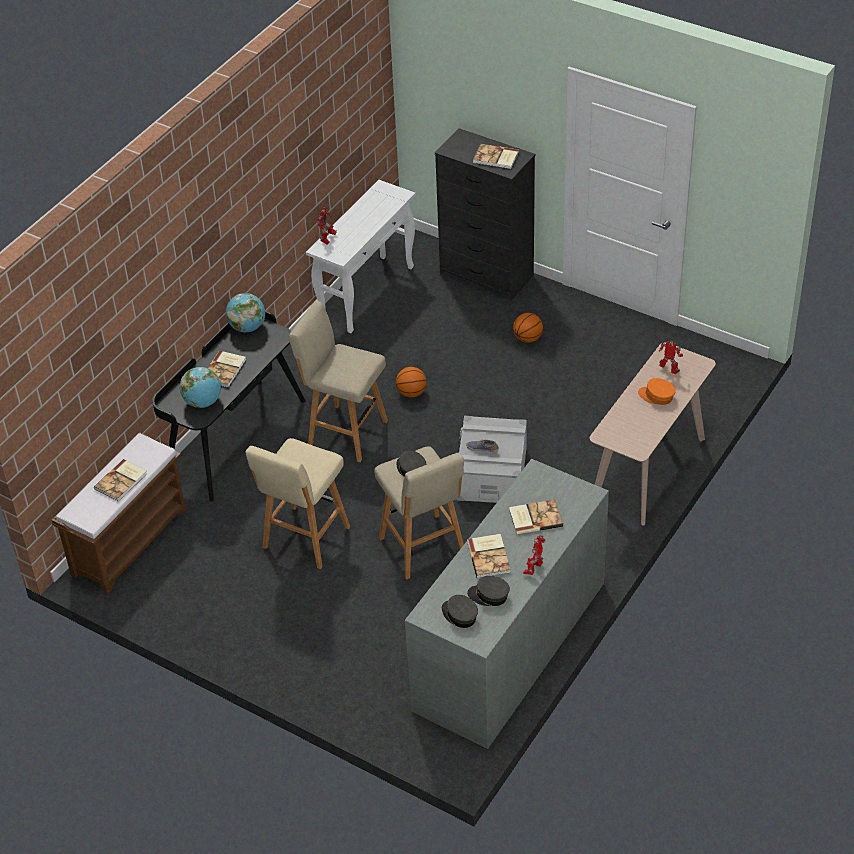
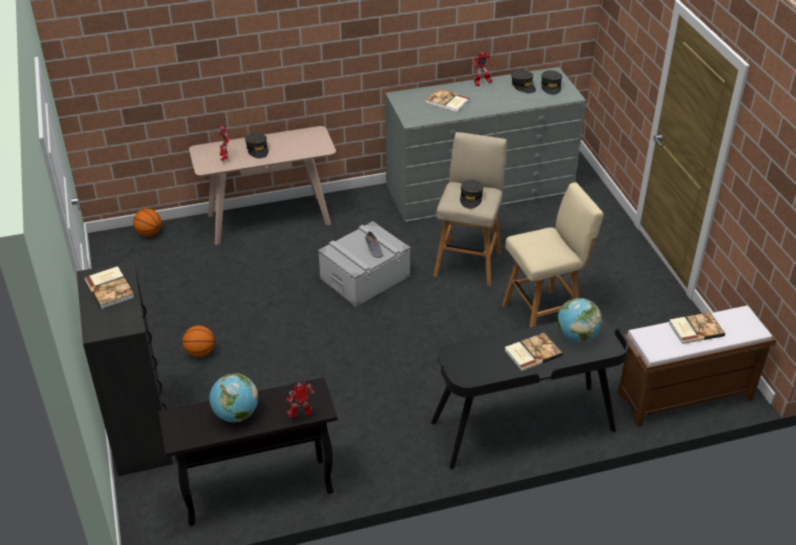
camera: 140 degrees left, 5 degrees down
globe [226,293,265,332] -> globe moved to [209,374,258,422]
beige stool [289,301,388,462] -> none
white console table [306,180,416,333] -> black console table [159,377,338,526]
basketball [396,367,427,398] -> basketball moved to [133,209,162,236]
book [467,534,511,578] -> none
orange cap [638,378,676,405] -> grey cap [245,133,269,159]

